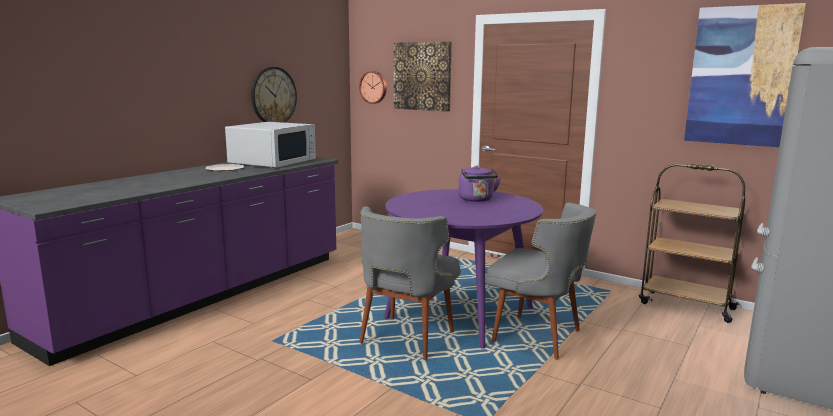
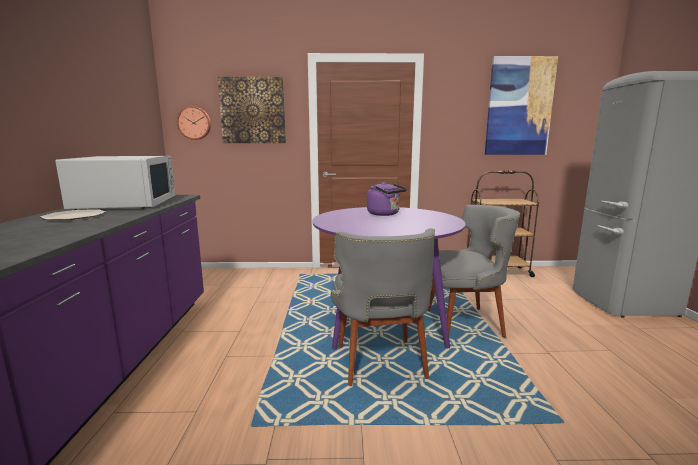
camera: 35 degrees left, 0 degrees up
wall clock [251,67,297,123] -> none

